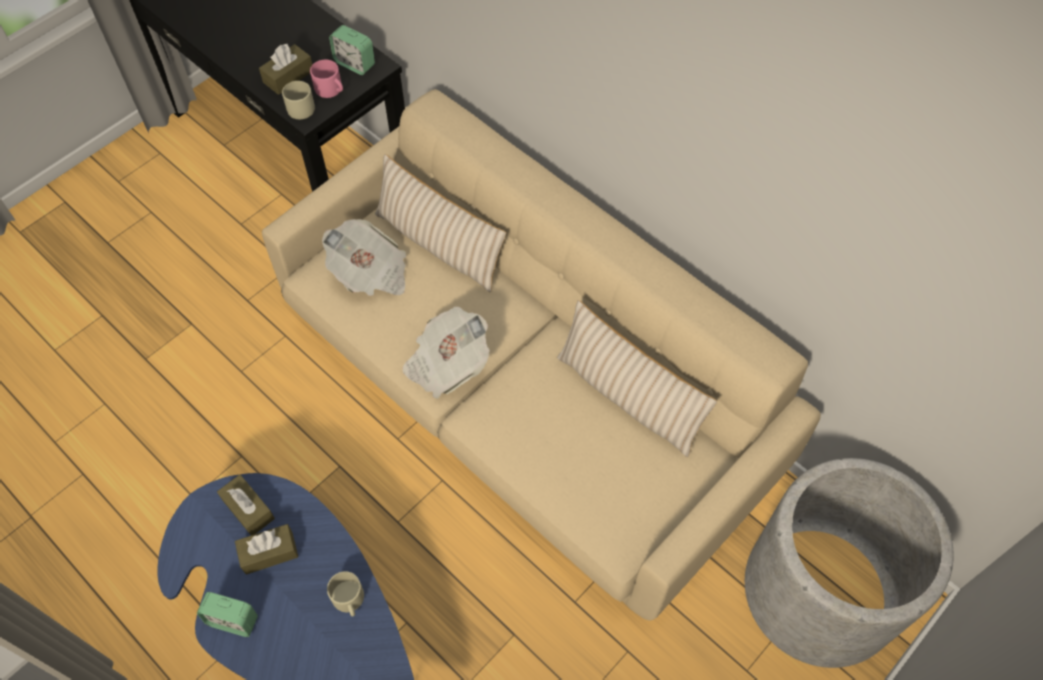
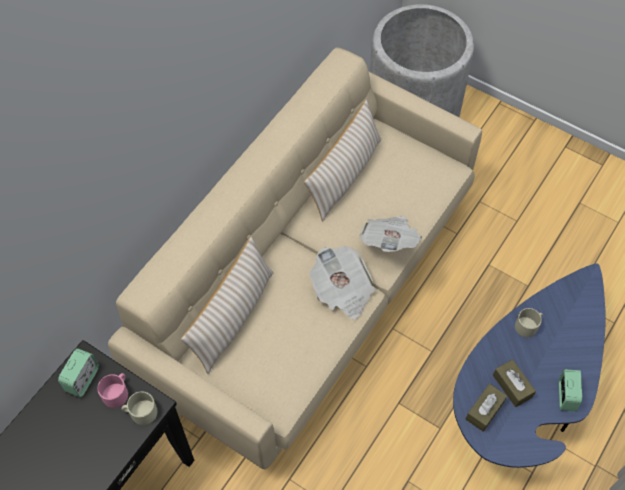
camera: 100 degrees left, 0 degrees up
brown tissue box [259,43,312,95] -> none
newspaper [322,219,406,296] -> newspaper moved to [359,216,422,252]

